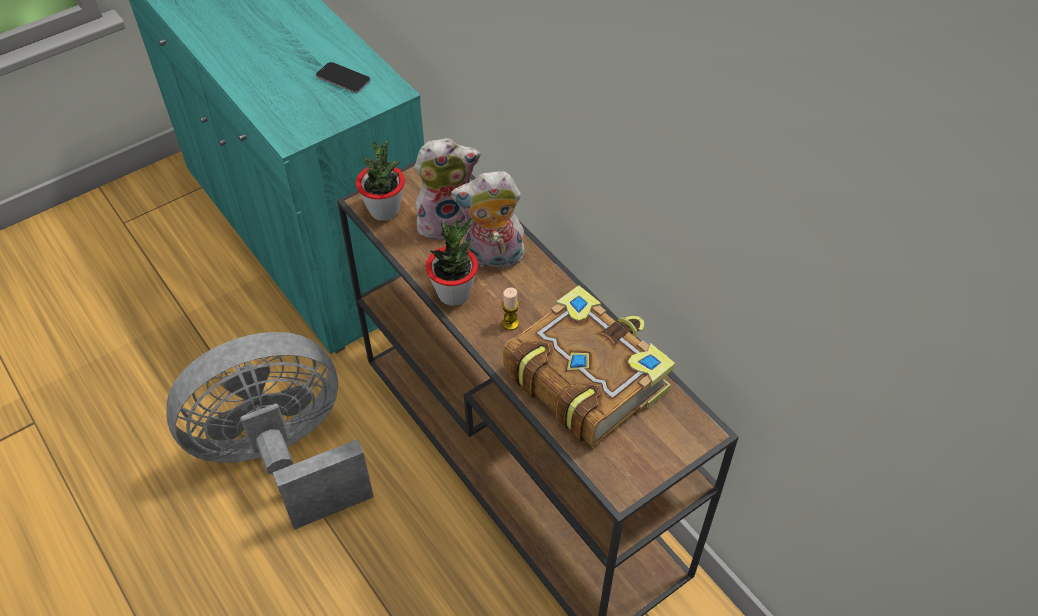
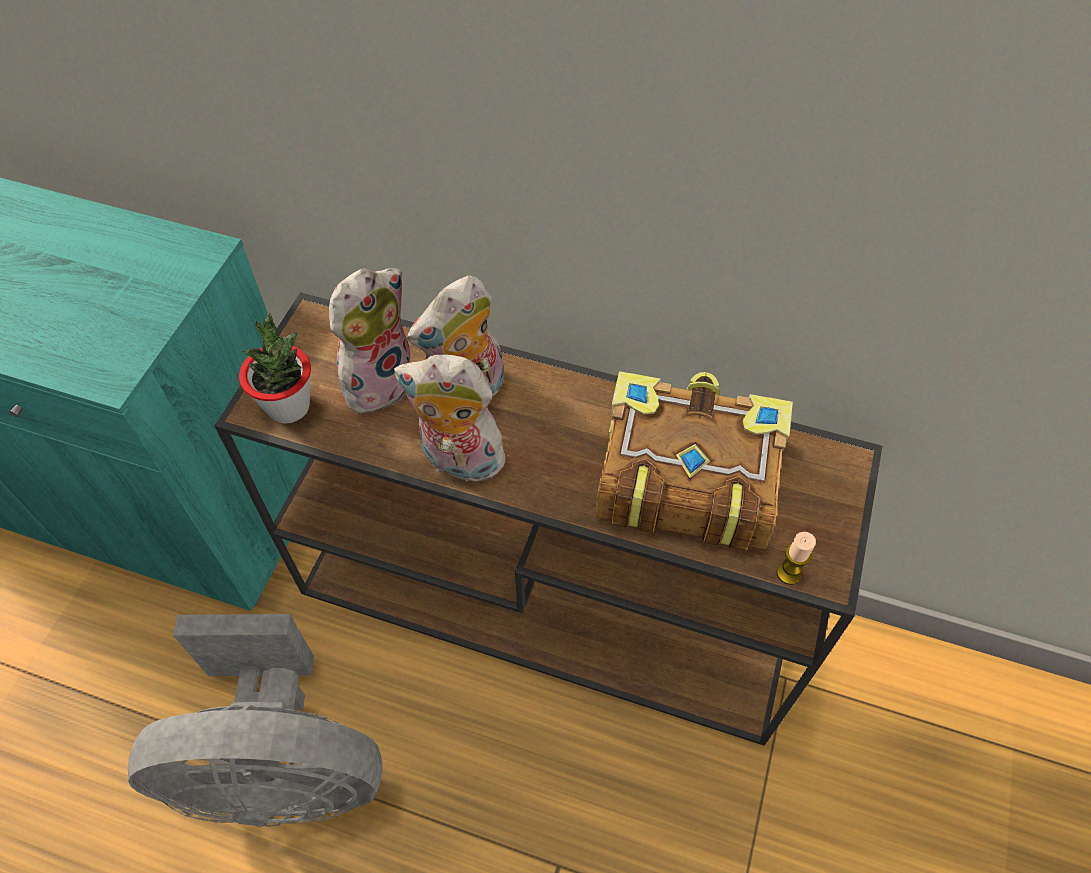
camera: 35 degrees left, 5 degrees up
grey fan [167,332,374,530] -> grey fan turned 120 degrees counterclockwise [128,614,383,827]
phone [316,62,370,93] -> none
potted plant [426,217,478,306] -> plush toy [394,354,514,487]
candle [502,288,519,330] -> candle moved to [777,532,816,585]

